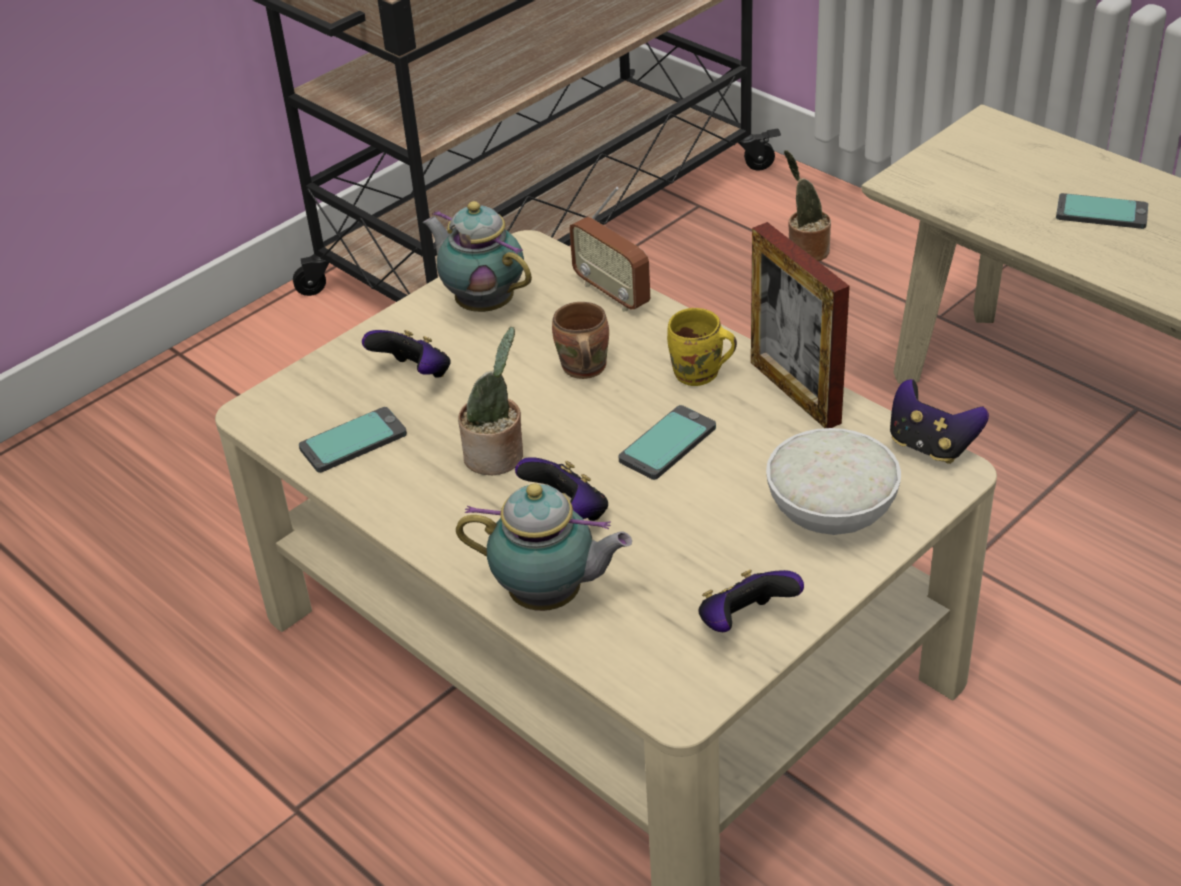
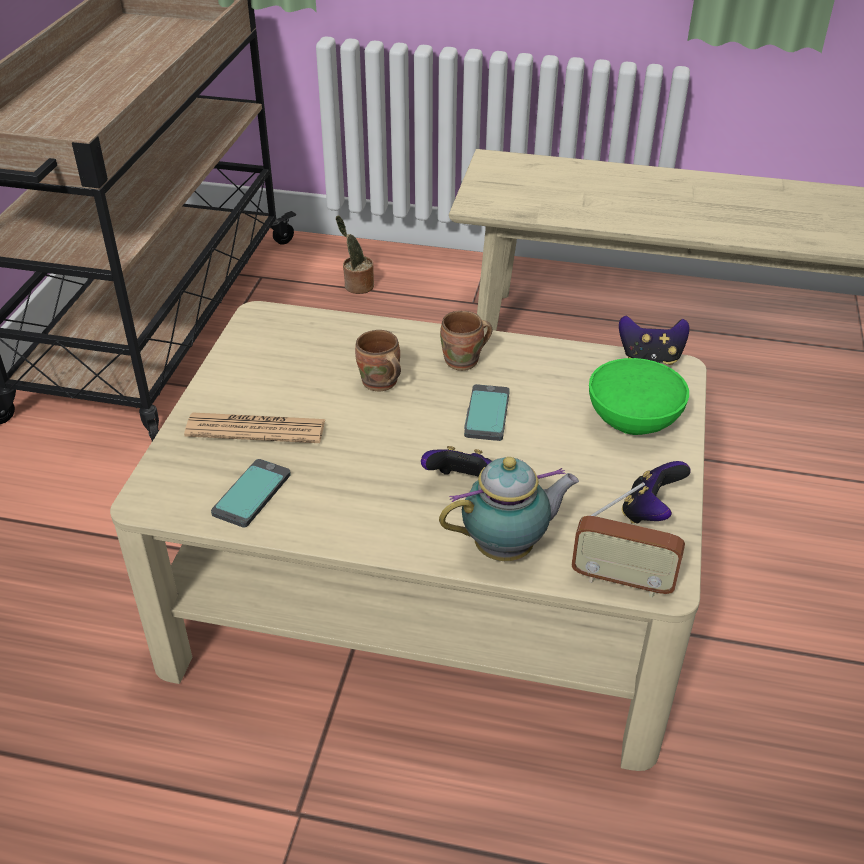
camera: 35 degrees left, 0 degrees up
game controller [362,330,451,378] -> newspaper [184,413,326,443]
teapot [423,201,532,312] -> none
potted plant [458,327,523,475] -> none
radio [569,187,650,312] -> radio moved to [571,482,685,597]
yellow mug [667,308,737,386] -> brown mug [440,310,492,371]
picture frame [751,222,850,428] -> none
white bowl [766,428,901,535] -> green bowl [589,358,689,435]
phone [1056,193,1148,229] -> none

